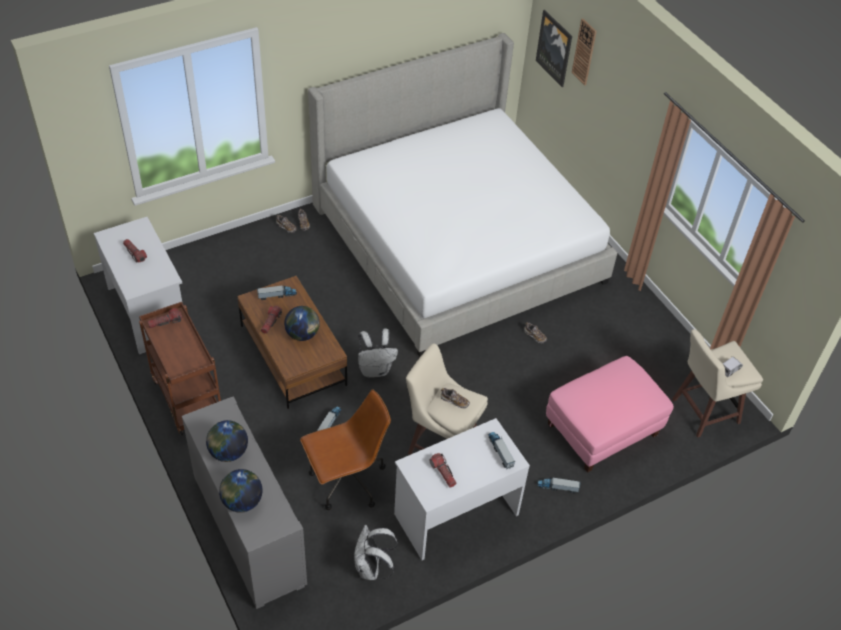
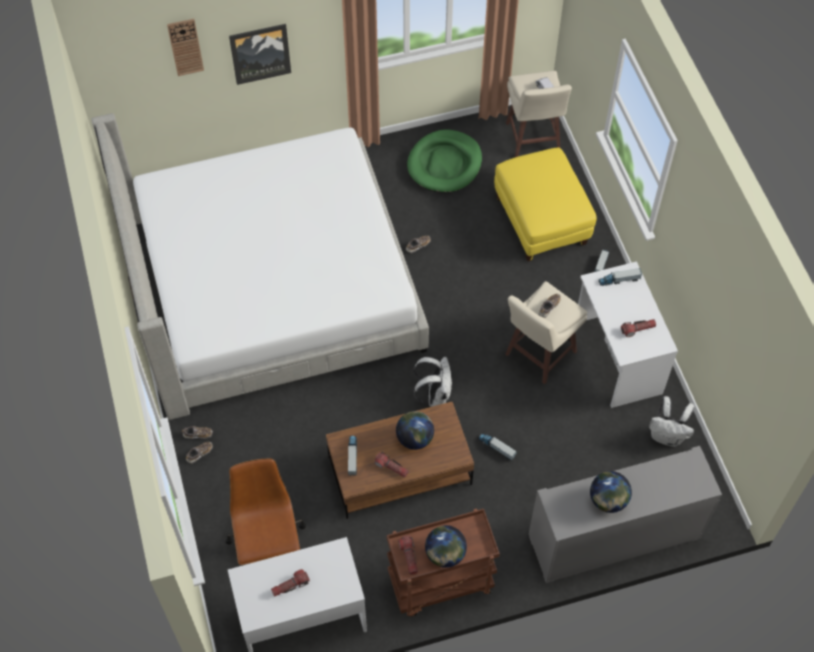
camera: 75 degrees left, 10 degrees up
globe [219,469,262,513] -> globe moved to [425,525,467,568]
brown office chair [300,389,391,510] -> brown office chair moved to [225,458,306,565]
picture [536,10,572,87] -> picture moved to [229,24,291,85]
pink ottoman [546,356,674,473] -> yellow ottoman [494,148,597,261]
none -> green dog bed [407,129,482,193]

